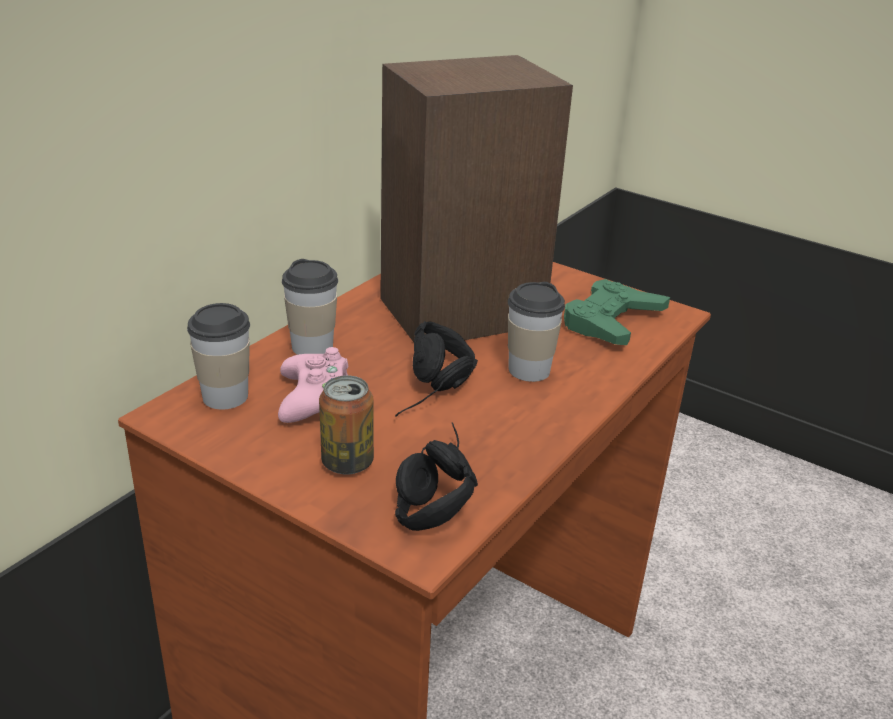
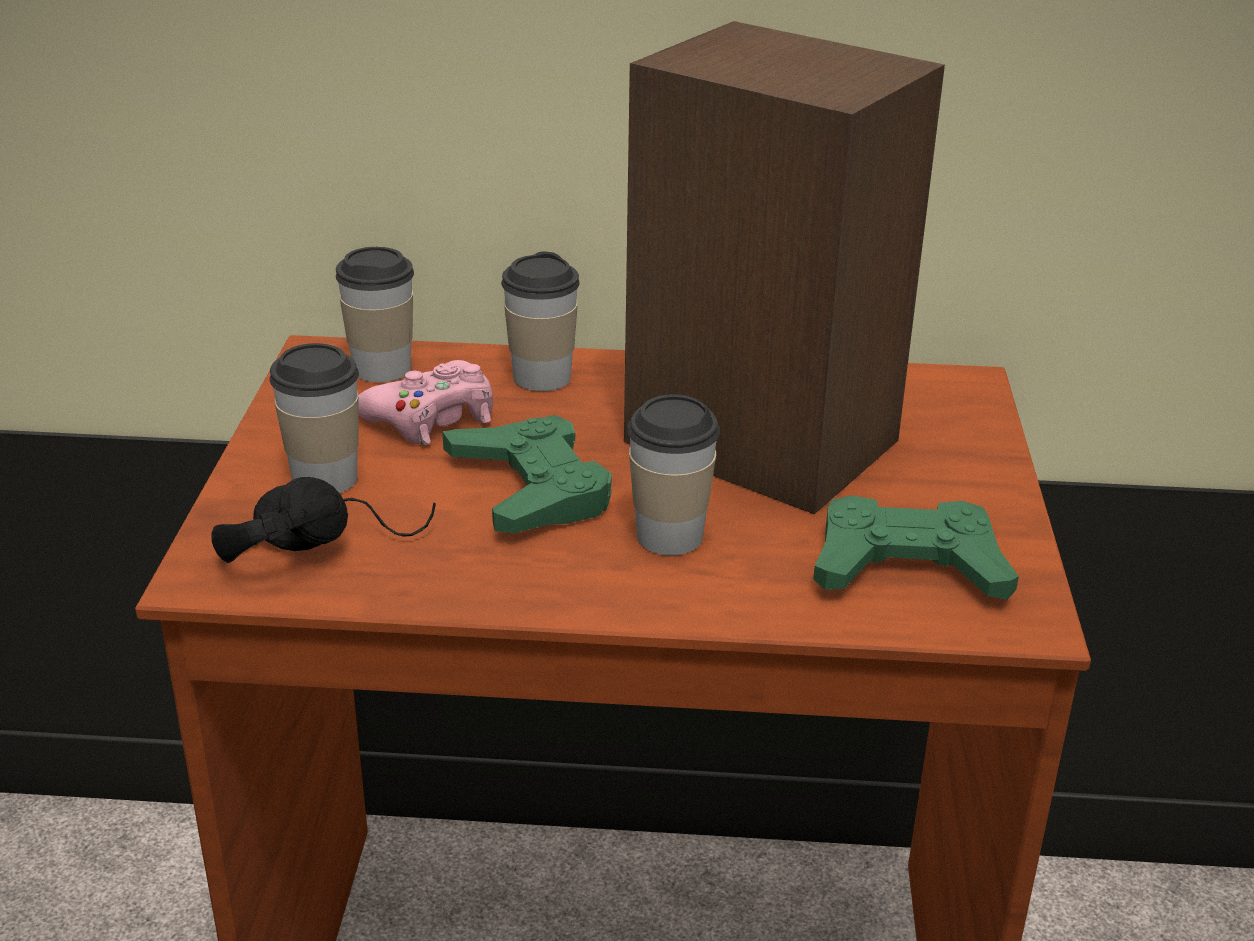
camera: 60 degrees right, 0 degrees up
can [319,375,374,475] -> cup [270,343,359,493]
black headphones [395,321,478,417] -> green game controller [442,415,612,533]

